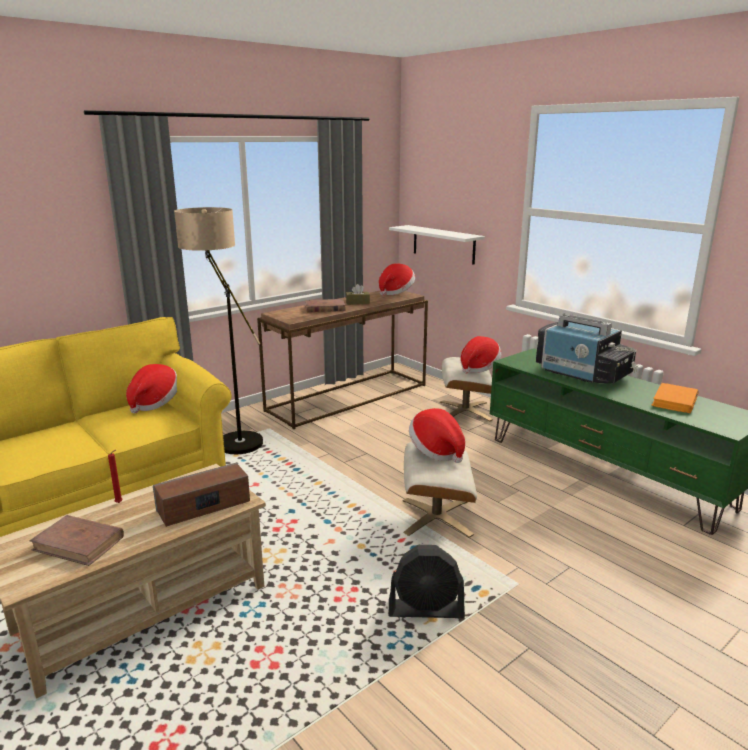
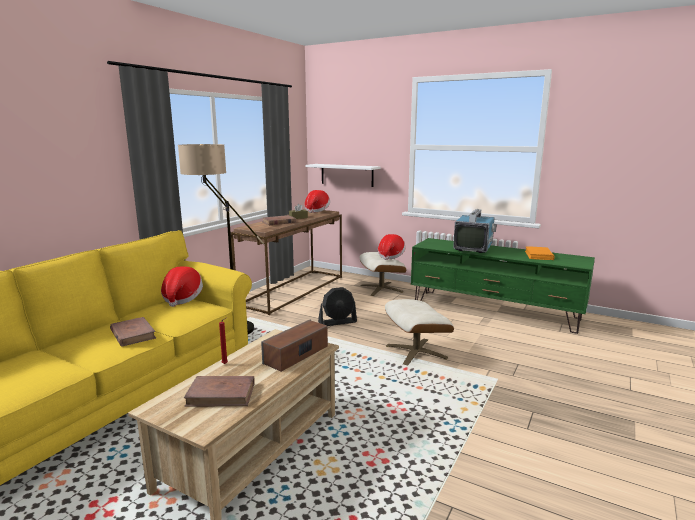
camera: 20 degrees left, 5 degrees down
black fan [389,545,465,618] -> black fan moved to [318,287,357,326]
hat [409,408,465,463] -> none
television [536,313,638,383] -> television turned 90 degrees counterclockwise [453,209,497,253]
none -> brown book [110,317,156,347]

